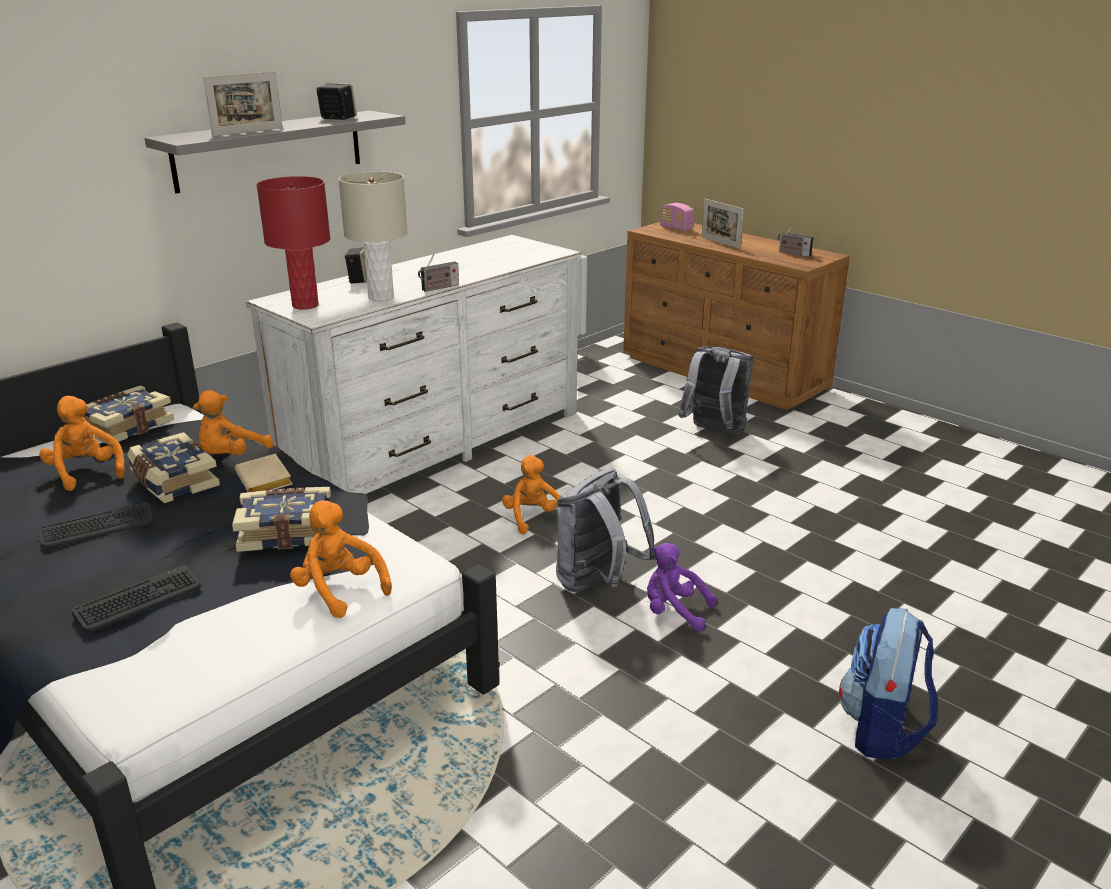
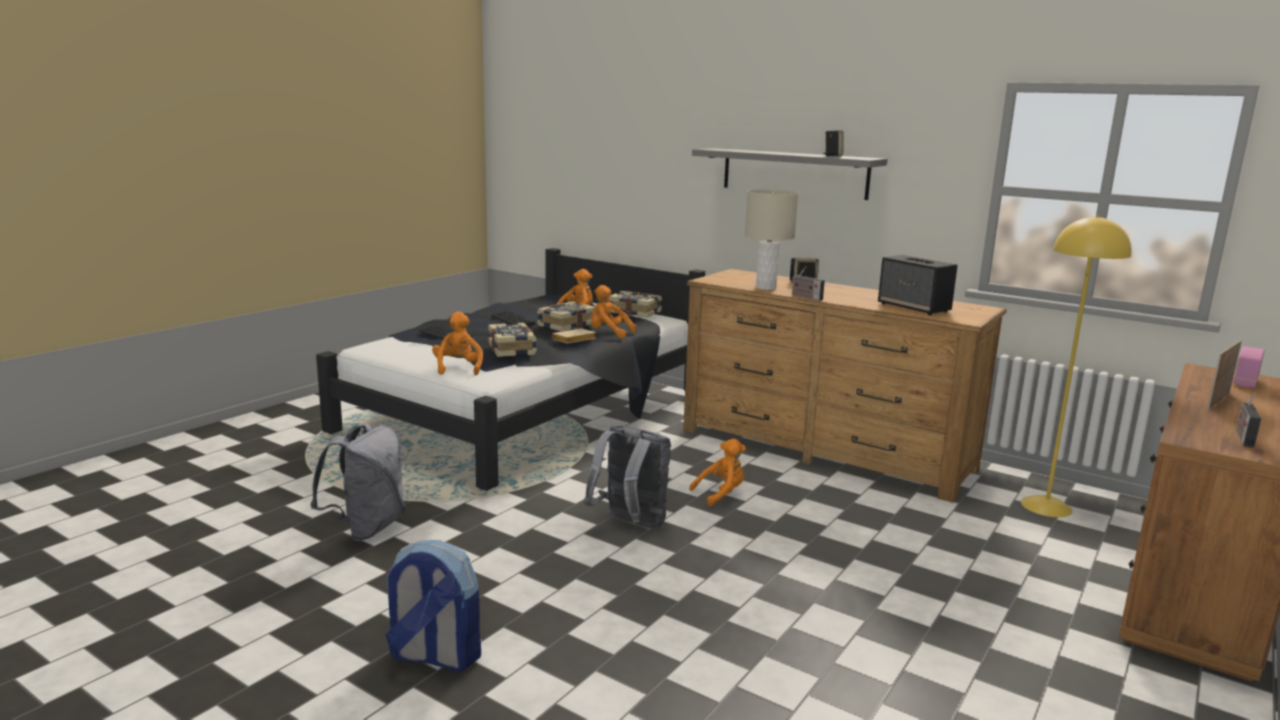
camera: 80 degrees right, 10 degrees down
picture frame [203,71,283,136] -> none
white dresser [246,235,581,494] -> brown dresser [683,269,1007,503]
red table lamp [257,176,330,310] -> none
orange plush toy [290,500,392,618] -> orange plush toy turned 45 degrees counterclockwise [432,312,483,375]
purple plush toy [647,543,717,631] -> none
grey backpack [679,347,754,435] -> grey backpack moved to [310,424,405,541]
none -> speaker [878,255,958,315]
none -> yellow floor lamp [1021,215,1131,517]

